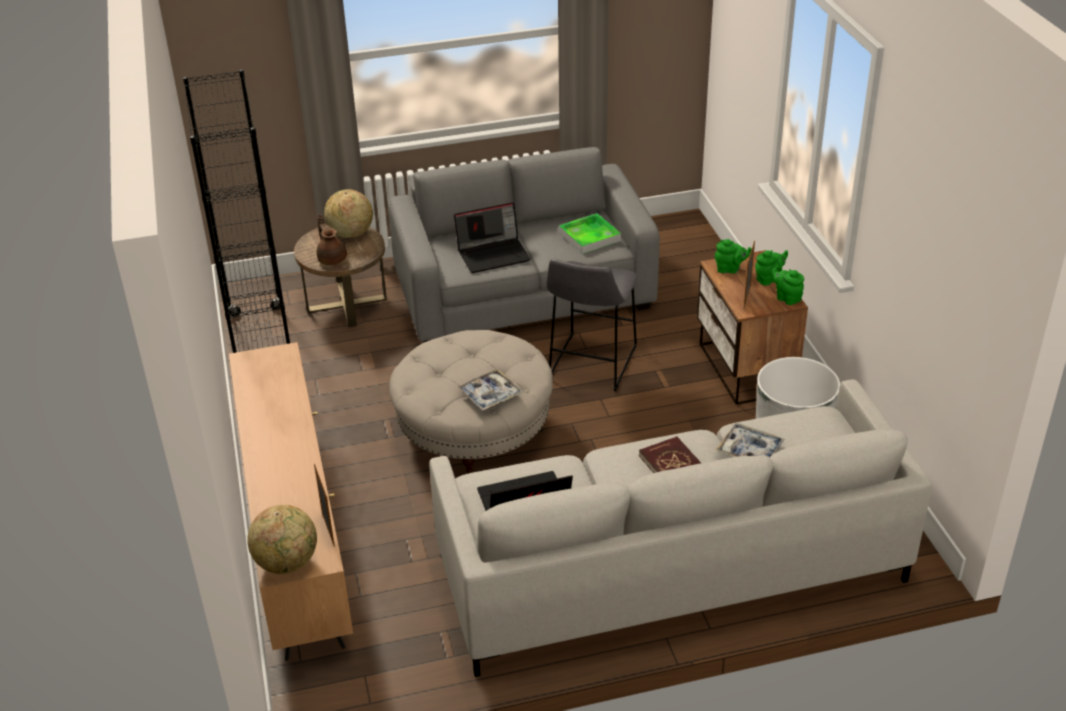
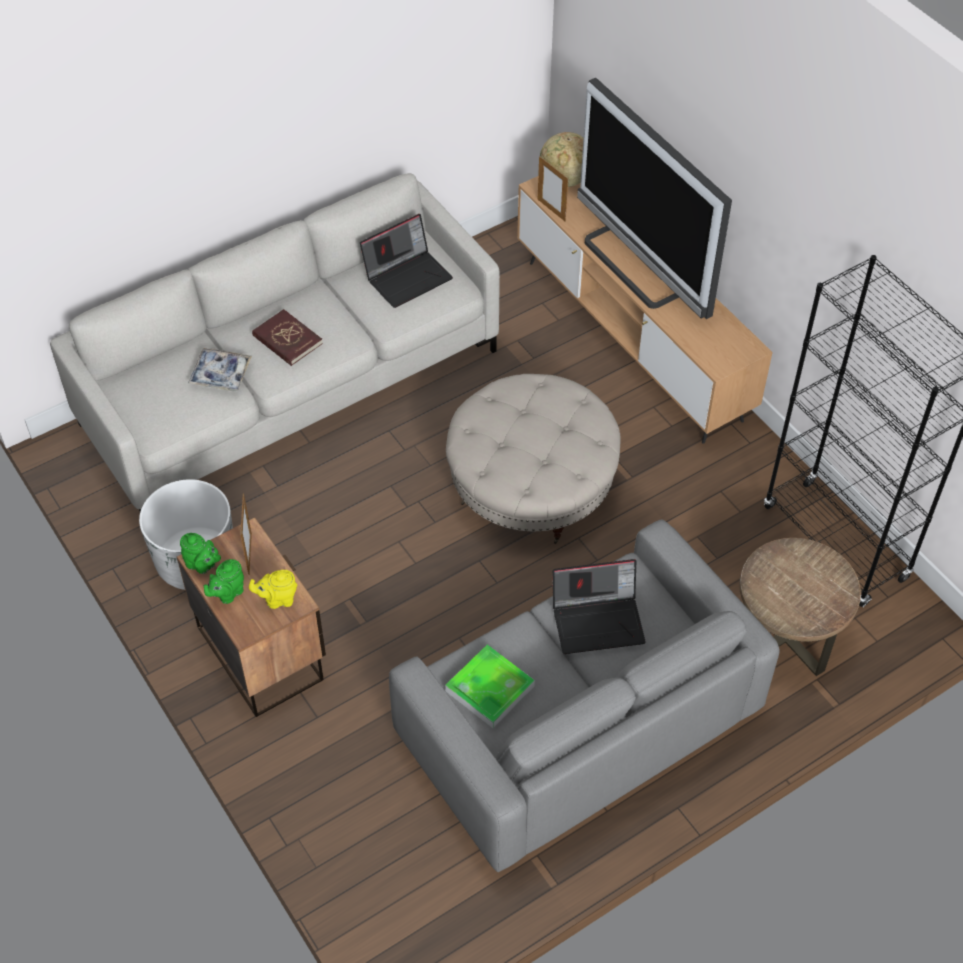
camera: 160 degrees right, 15 degrees up
brown teapot [317,215,347,265] -> none
globe [324,189,373,238] -> none
laptop [454,202,531,273] -> laptop turned 150 degrees counterclockwise [553,559,646,654]
tray [458,369,522,410] -> none
grey stool [546,259,638,391] -> none
green teapot [715,239,752,274] -> yellow teapot [249,570,297,609]
none -> television [577,78,732,319]

